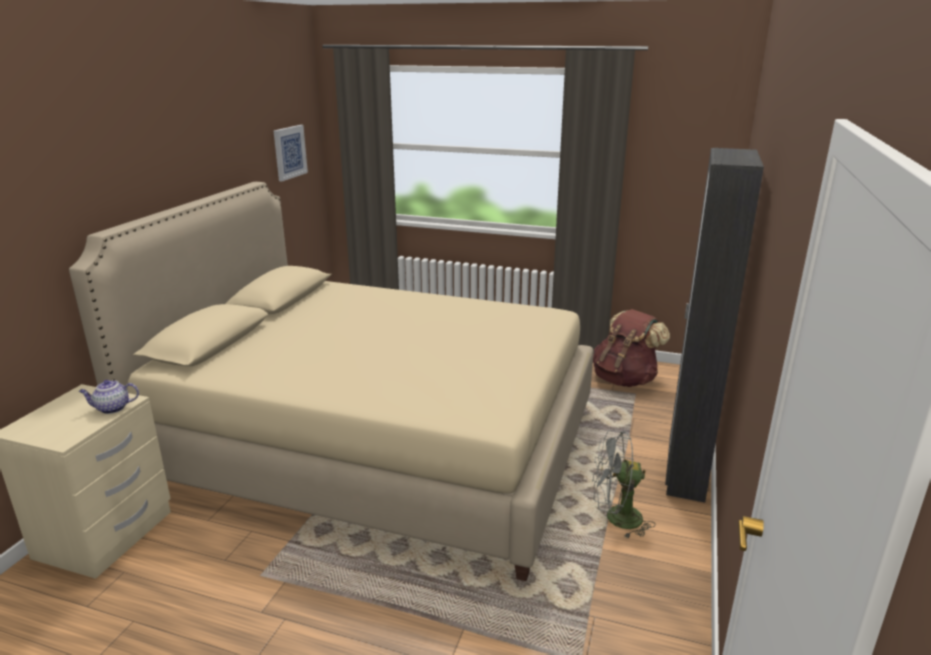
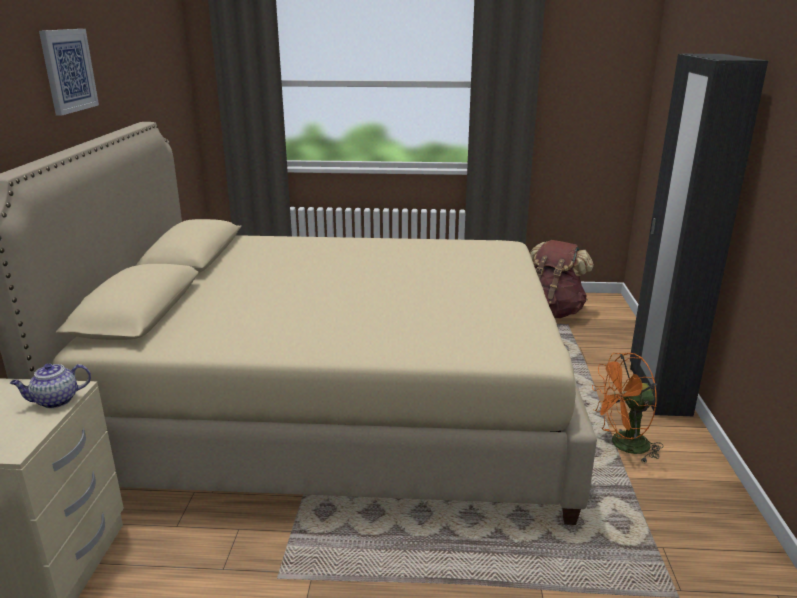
camera: 15 degrees left, 0 degrees up
picture [274,125,308,181] -> picture moved to [39,29,99,116]
grey fan [592,430,655,539] -> orange fan [592,353,664,462]

